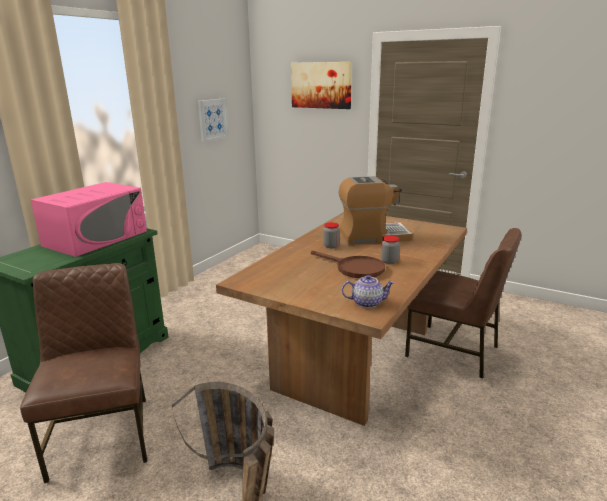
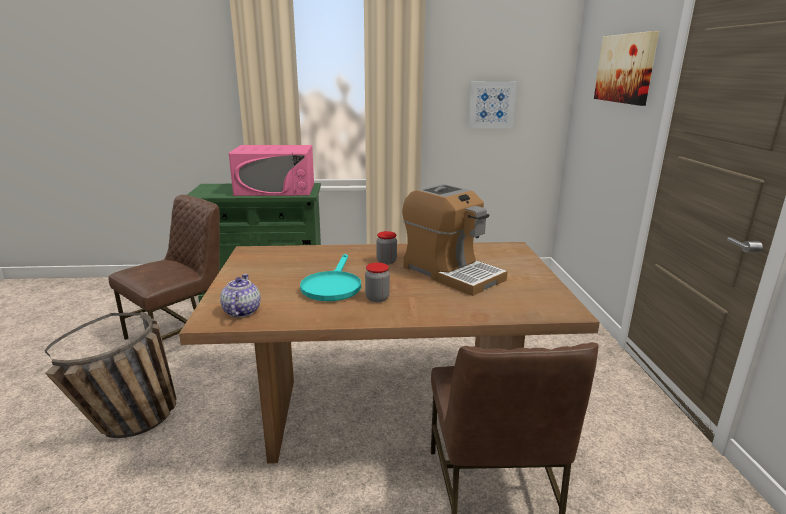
camera: 55 degrees right, 0 degrees up
brown frying pan [311,250,385,278] -> turquoise frying pan [300,254,361,301]
teapot [342,275,395,308] -> teapot turned 150 degrees counterclockwise [220,274,261,317]

